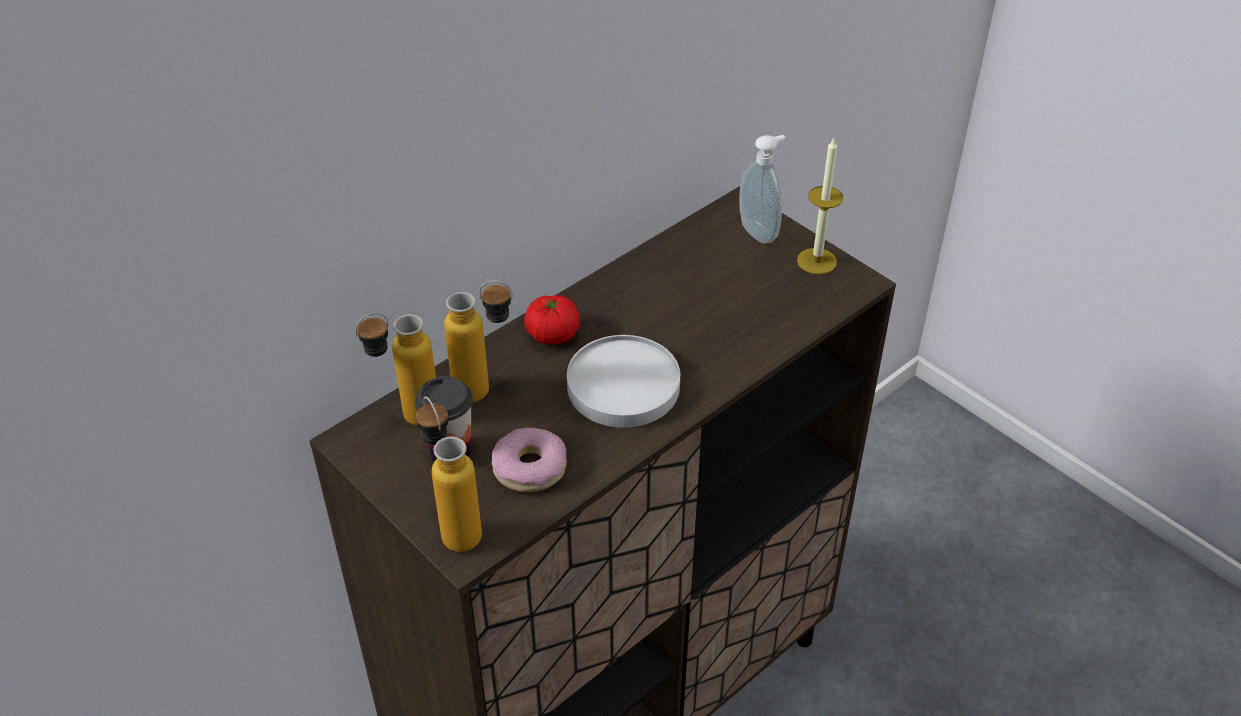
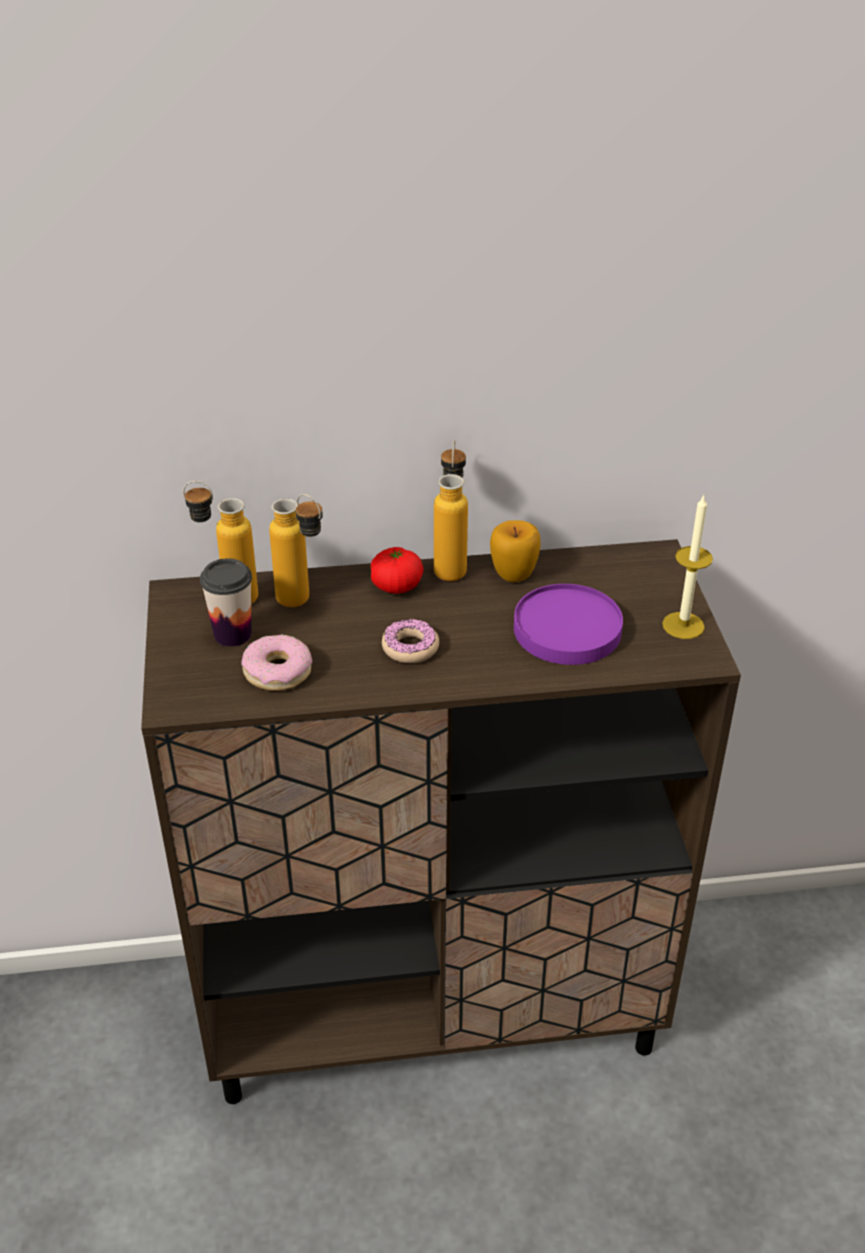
camera: 35 degrees right, 5 degrees down
bottle [416,396,482,552] -> bottle moved to [434,440,468,581]
white plate [567,335,680,428] -> donut [382,619,439,663]
soap dispenser [739,135,785,244] -> none
none -> apple [490,520,540,582]
none -> purple plate [514,584,623,665]

